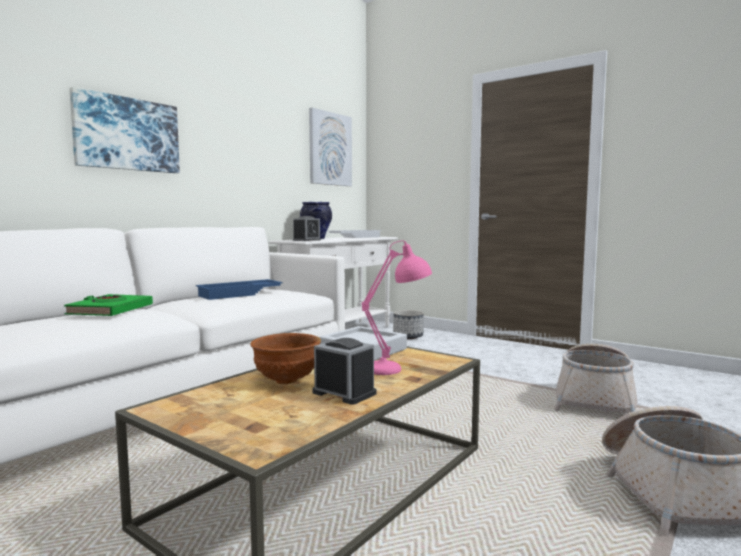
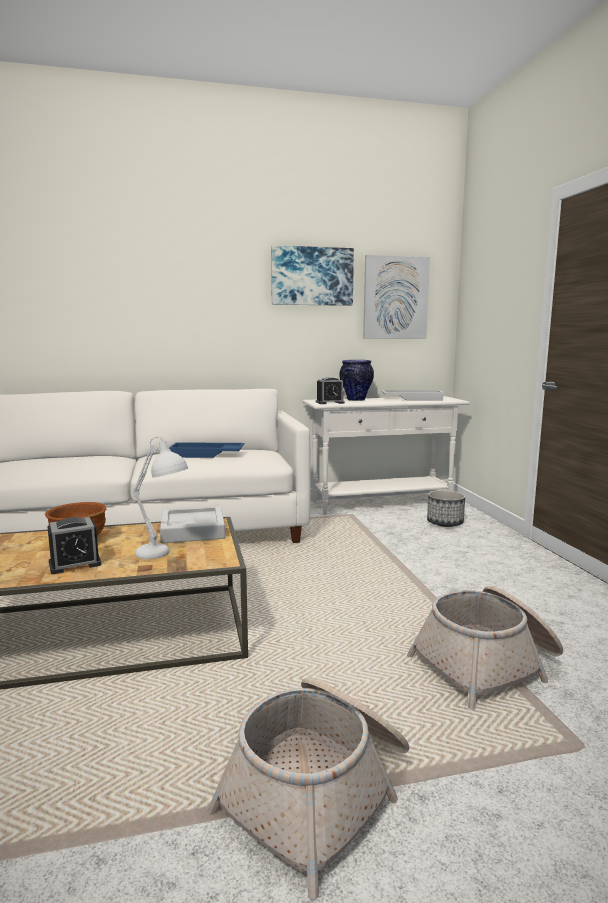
camera: 40 degrees right, 5 degrees up
green book [64,294,153,316] -> none
picture [69,87,180,173] -> picture moved to [271,245,354,306]
alarm clock [312,338,377,405] -> alarm clock turned 75 degrees clockwise [47,517,102,574]
pink table lamp [362,240,432,375] -> white table lamp [133,437,188,559]

